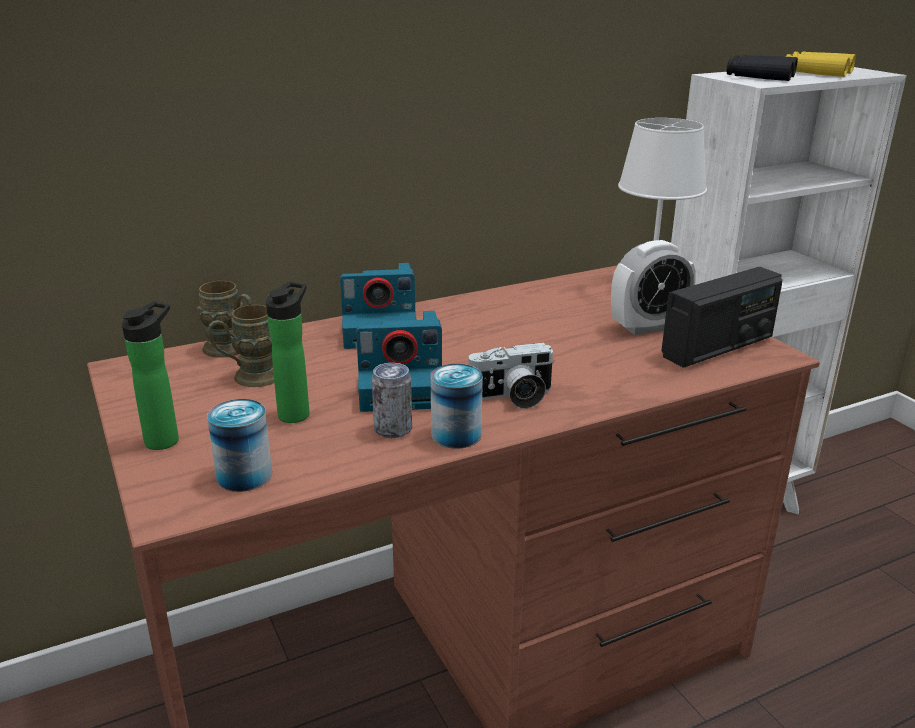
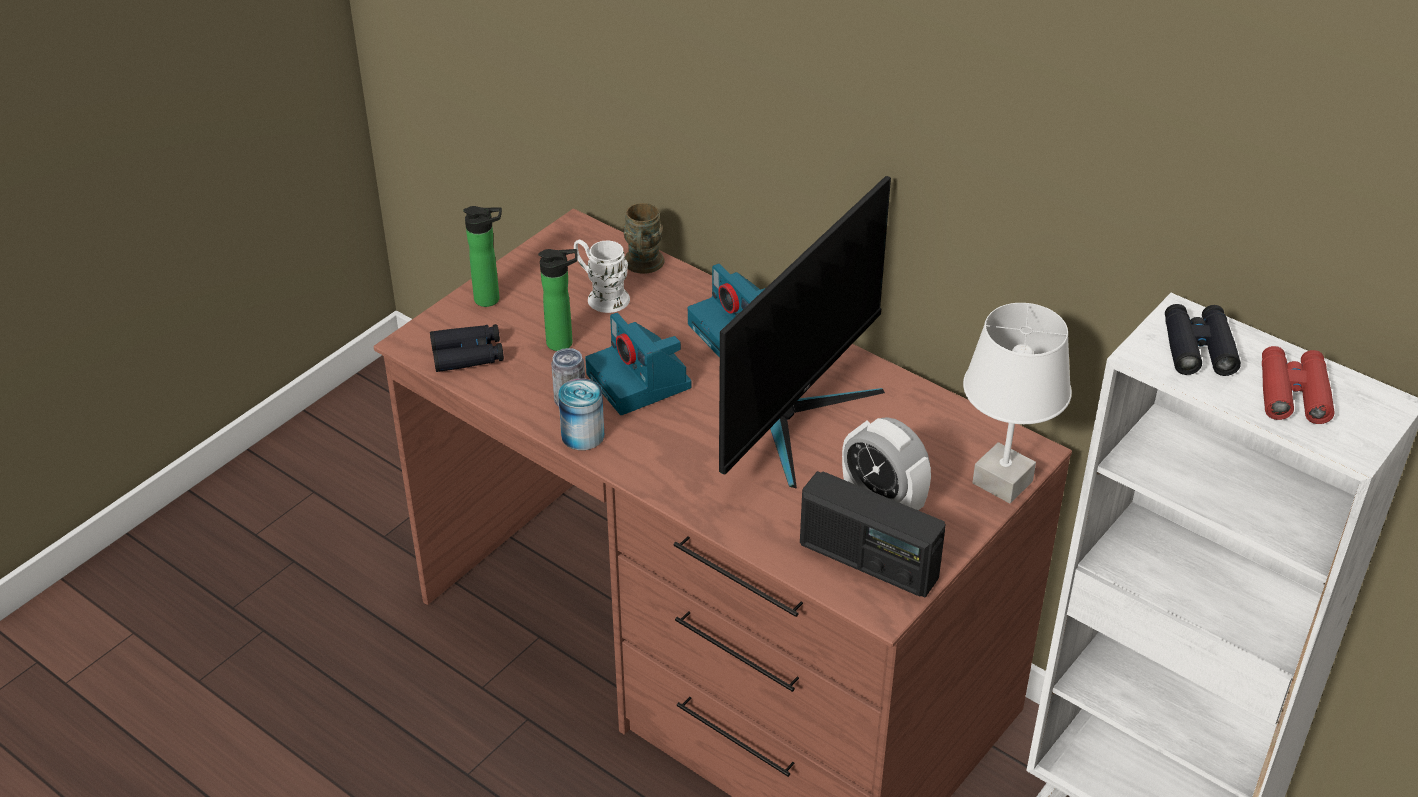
camera: 65 degrees right, 15 degrees up
can [207,399,272,492] -> black binoculars [430,324,504,372]
brown mug [208,305,274,387] -> white mug [574,239,630,313]
camera [468,343,555,409] -> none
yellow binoculars [786,51,856,77] -> red binoculars [1262,346,1334,424]
none -> monitor [719,176,891,489]

